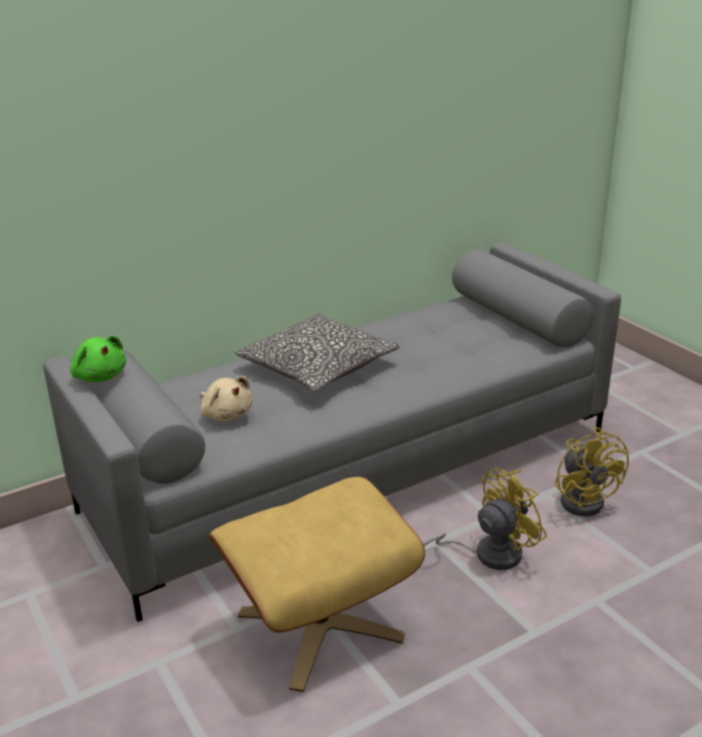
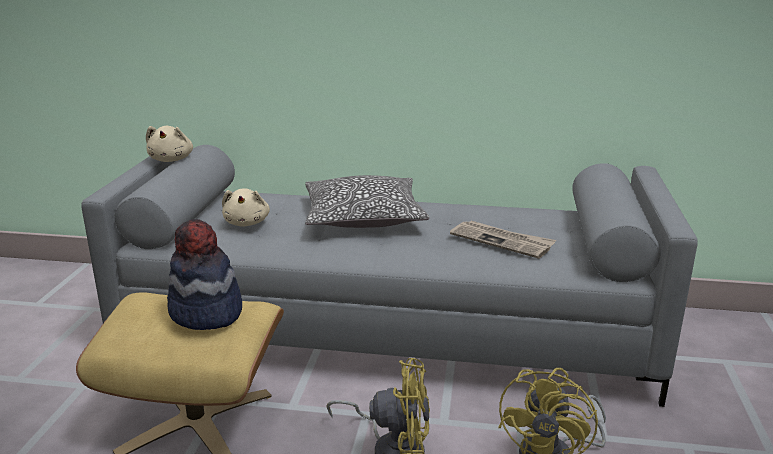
camera: 40 degrees right, 5 degrees down
green plush toy [70,335,126,382] -> beige plush toy [146,126,193,162]
none -> hat [167,219,242,330]
none -> newspaper [450,221,556,259]

